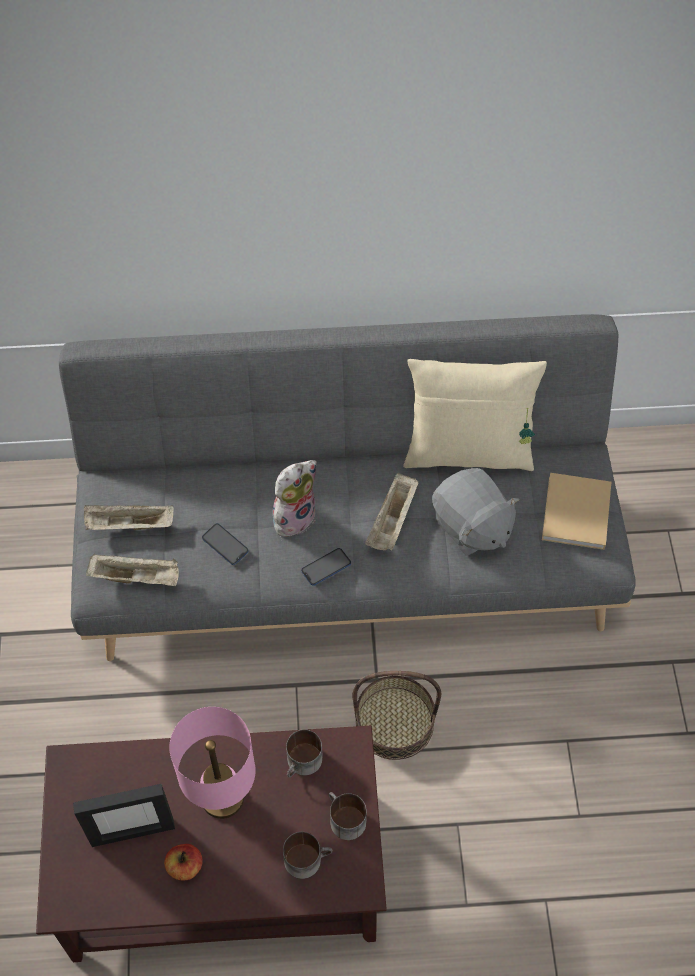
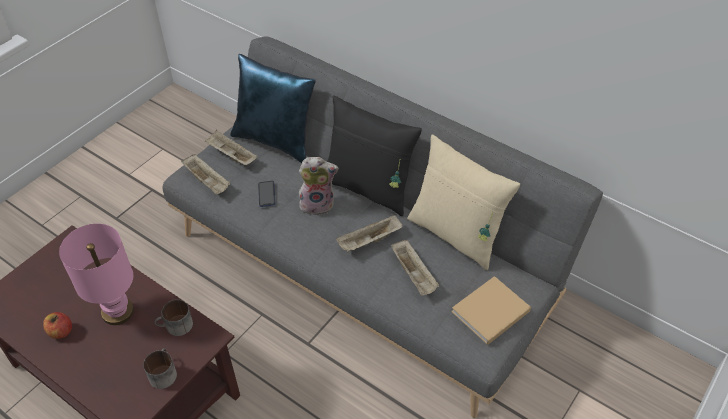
camera: 40 degrees right, 10 degrees down
picture frame [73,784,175,847] -> none
mug [283,832,333,879] -> none
phone [301,548,351,586] -> none
basket [353,671,441,760] -> none
grey plush toy [432,468,520,556] -> beige tray [391,240,439,296]
none -> blue pillow [230,54,316,163]
none -> black pillow [327,95,422,216]

